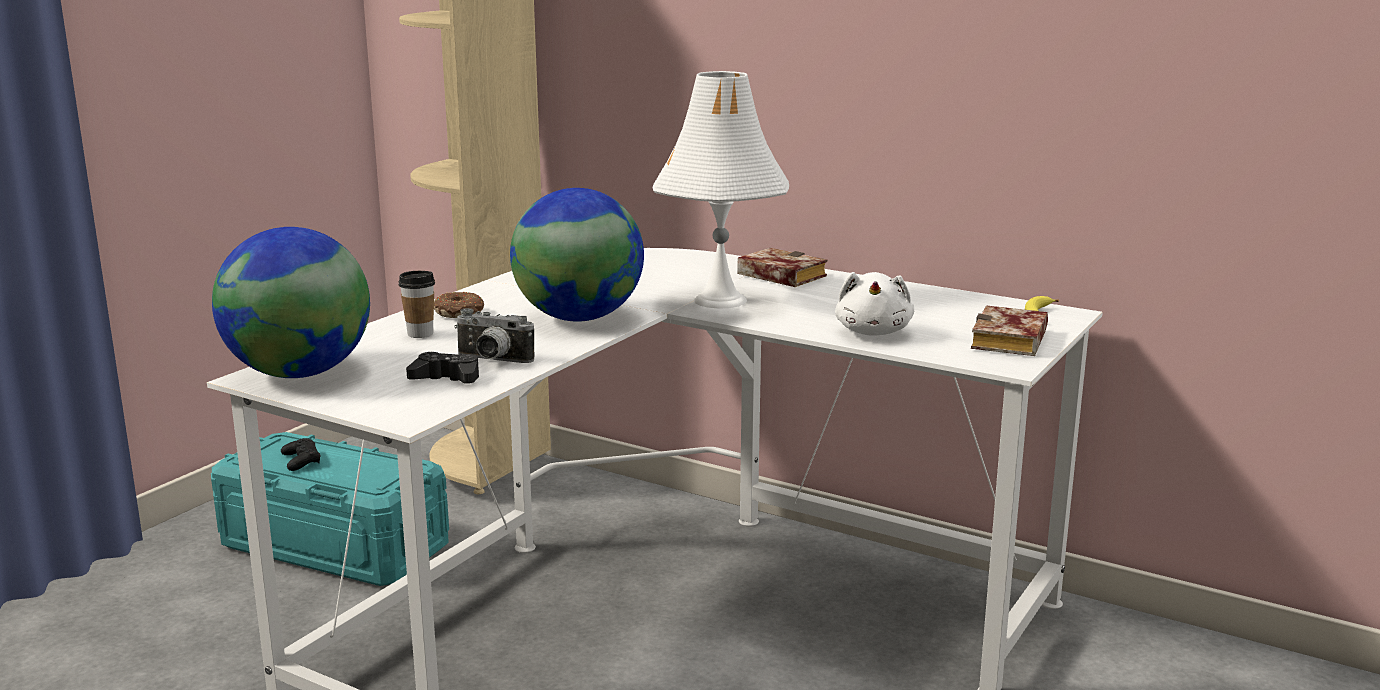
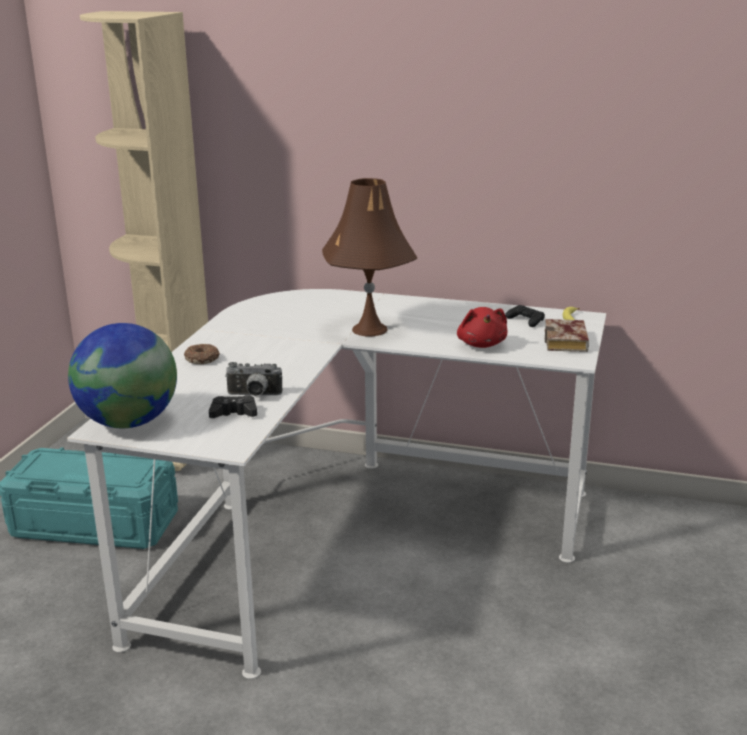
camera: 15 degrees left, 5 degrees up
black game controller [281,438,321,471] -> black game controller moved to [505,305,545,327]
cup [399,271,435,338] -> none
globe [510,188,644,322] -> none
white table lamp [652,71,789,309] -> brown table lamp [322,178,417,336]
book [738,248,827,287] -> none
white plush toy [835,272,914,336] -> red plush toy [457,307,507,348]

